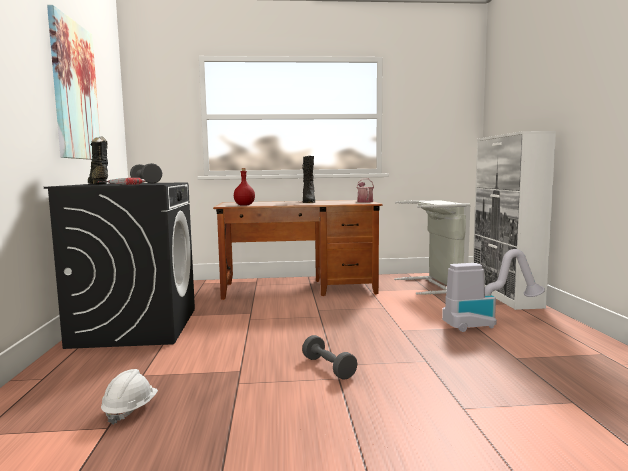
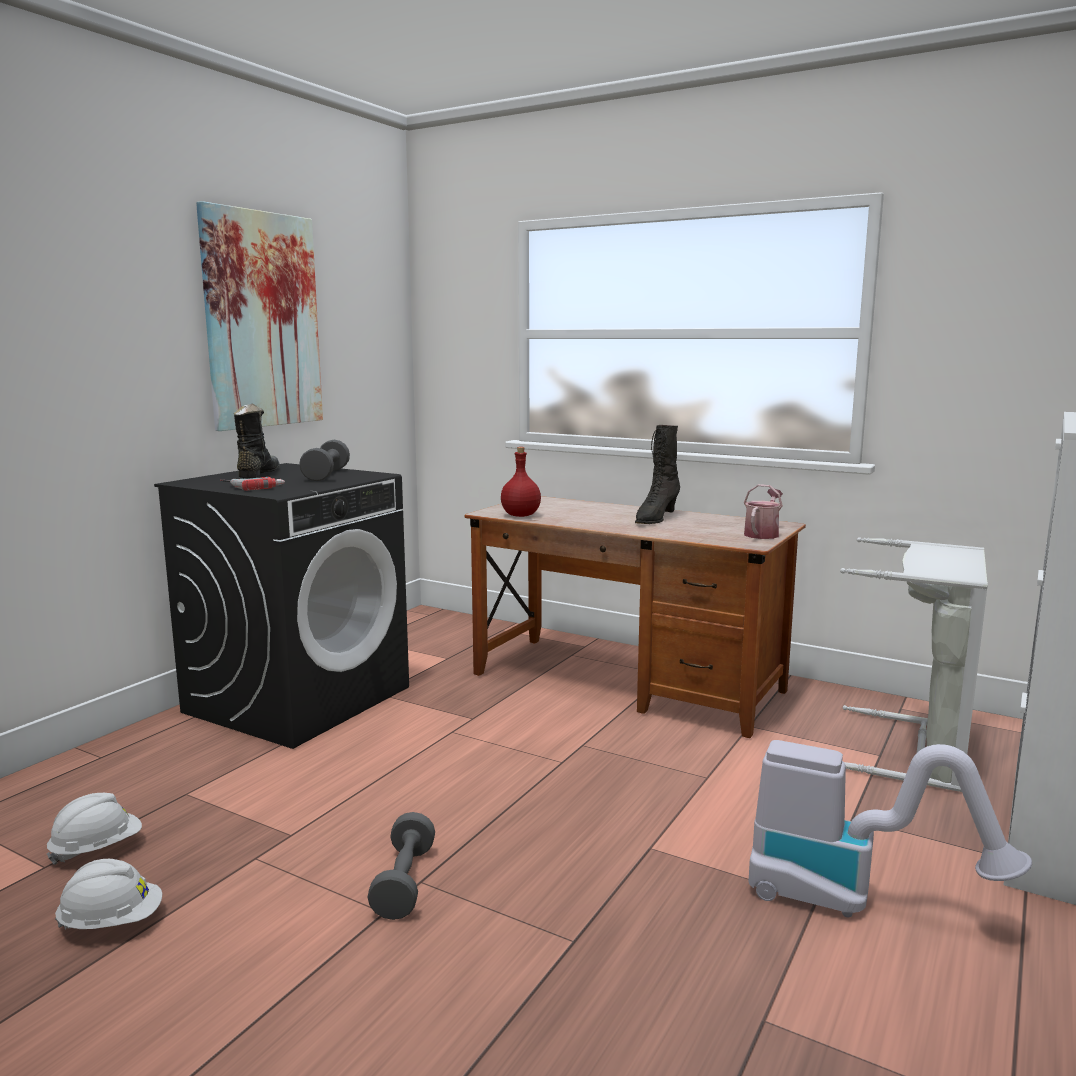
camera: 35 degrees right, 5 degrees up
none -> white hard hat [55,859,162,930]

